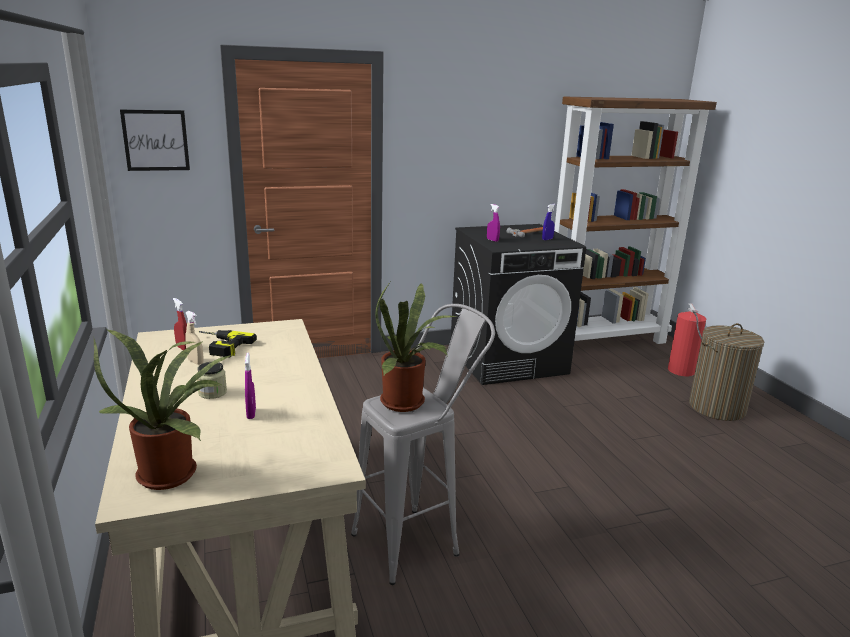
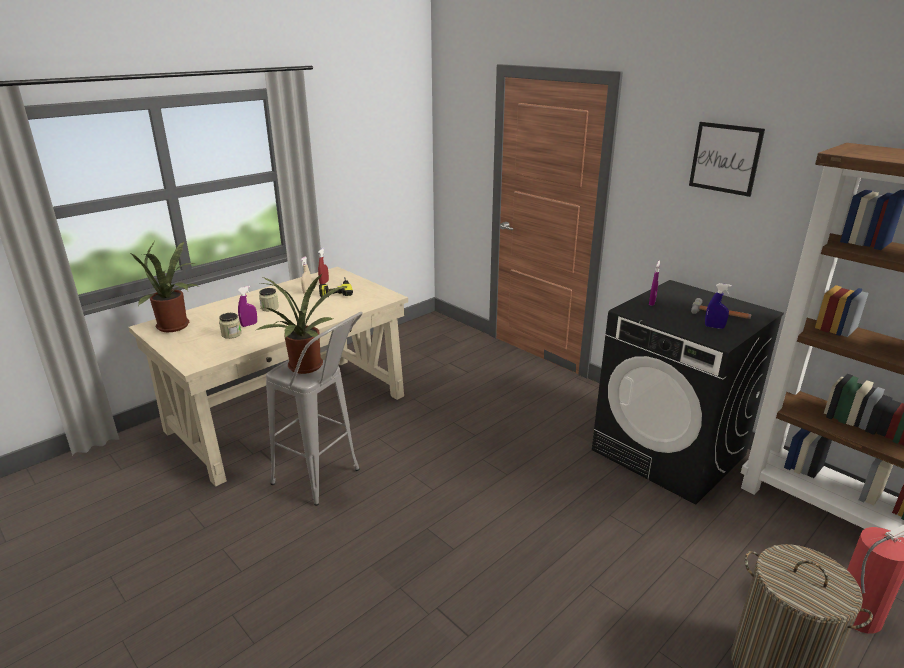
camera: 65 degrees right, 5 degrees up
picture [120,110,190,171] -> picture moved to [689,122,765,197]
none -> jar [219,313,242,339]

